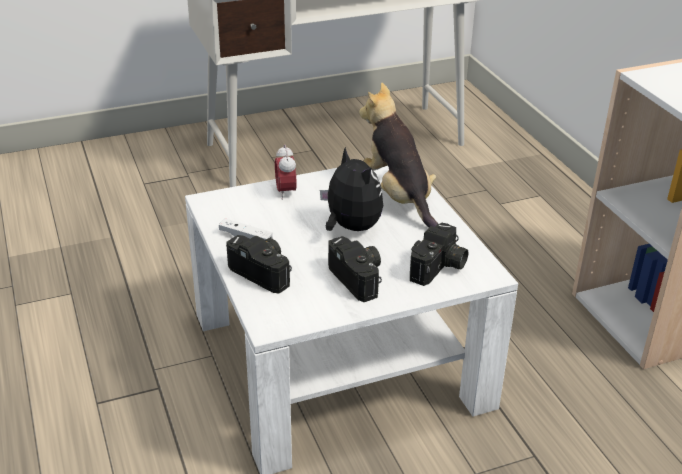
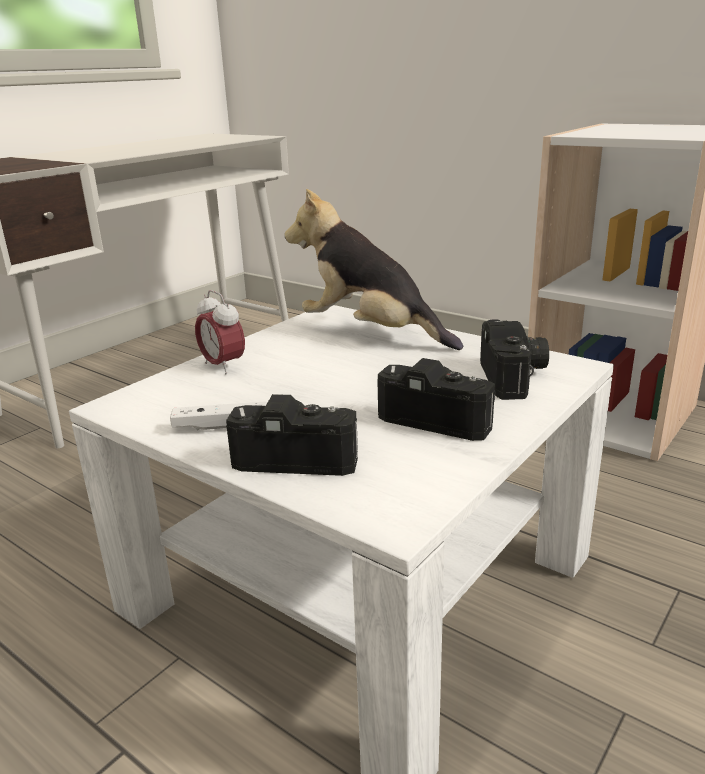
camera: 30 degrees left, 10 degrees down
plush toy [320,147,383,231] -> none

